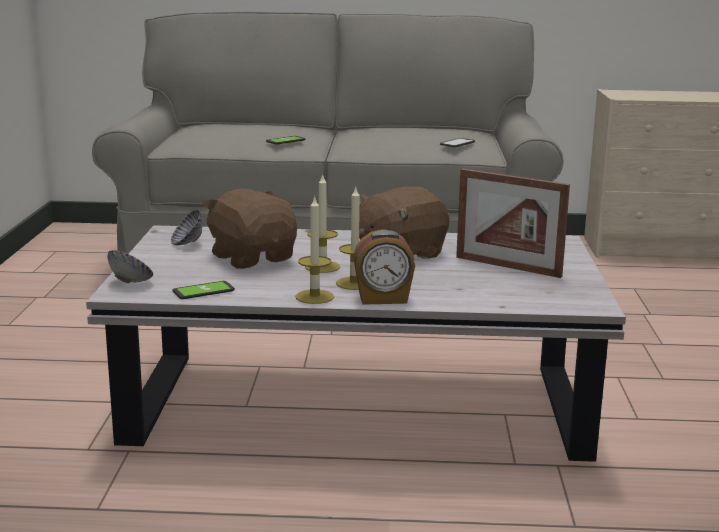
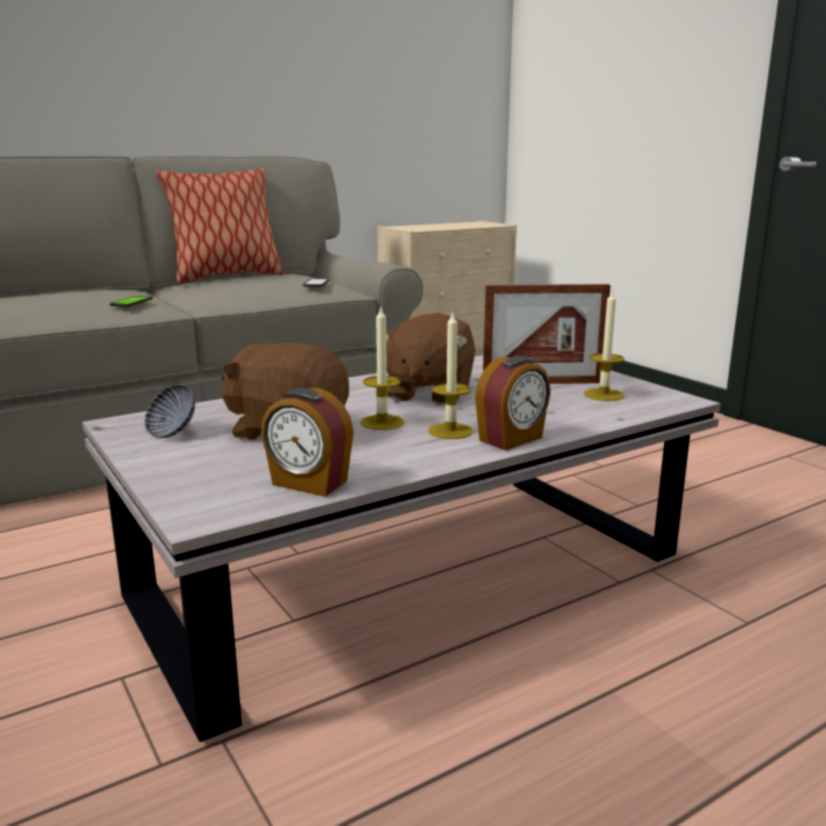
camera: 35 degrees left, 0 degrees up
bowl [107,250,153,283] -> none
phone [172,281,235,299] -> alarm clock [261,388,354,497]
candle [296,195,334,304] -> candle moved to [584,289,624,401]
none -> pillow [156,168,284,283]

